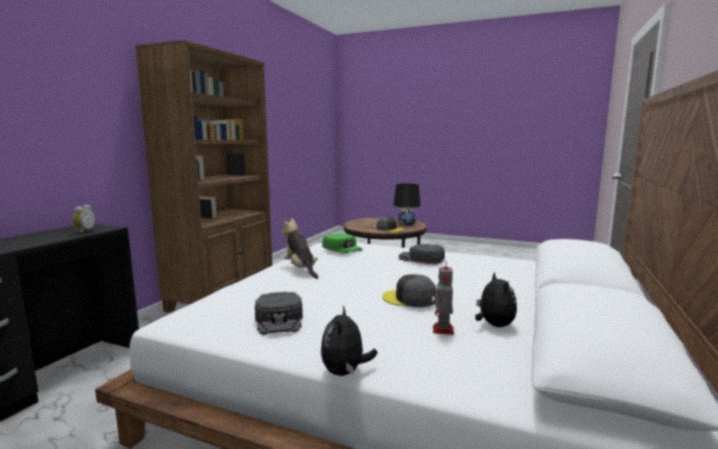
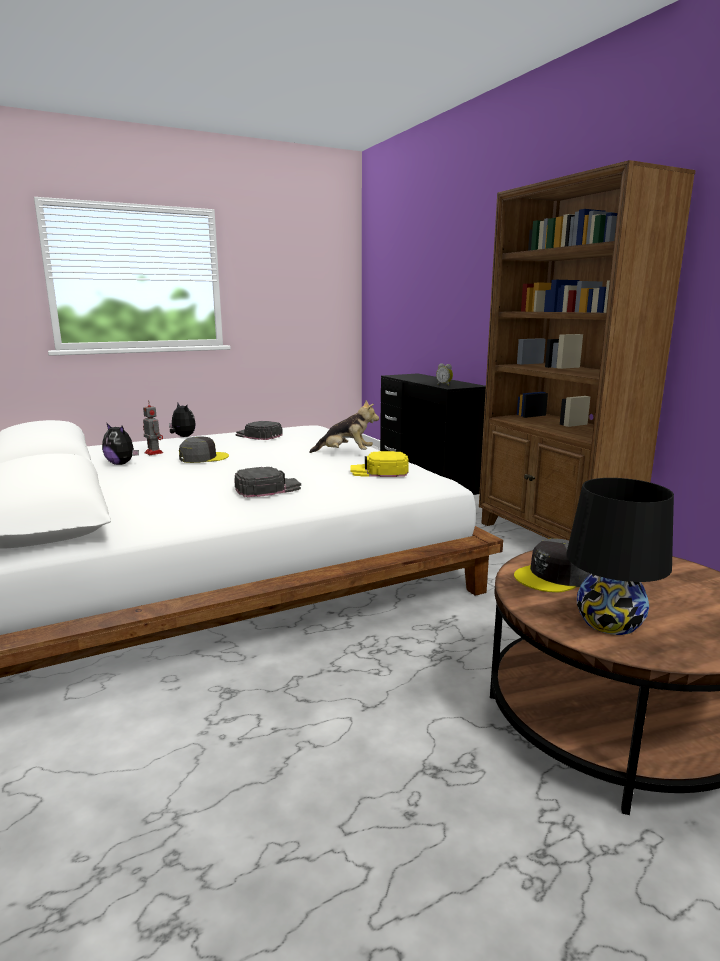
camera: 130 degrees right, 5 degrees up
green cap [322,233,363,254] -> yellow cap [350,451,409,477]

